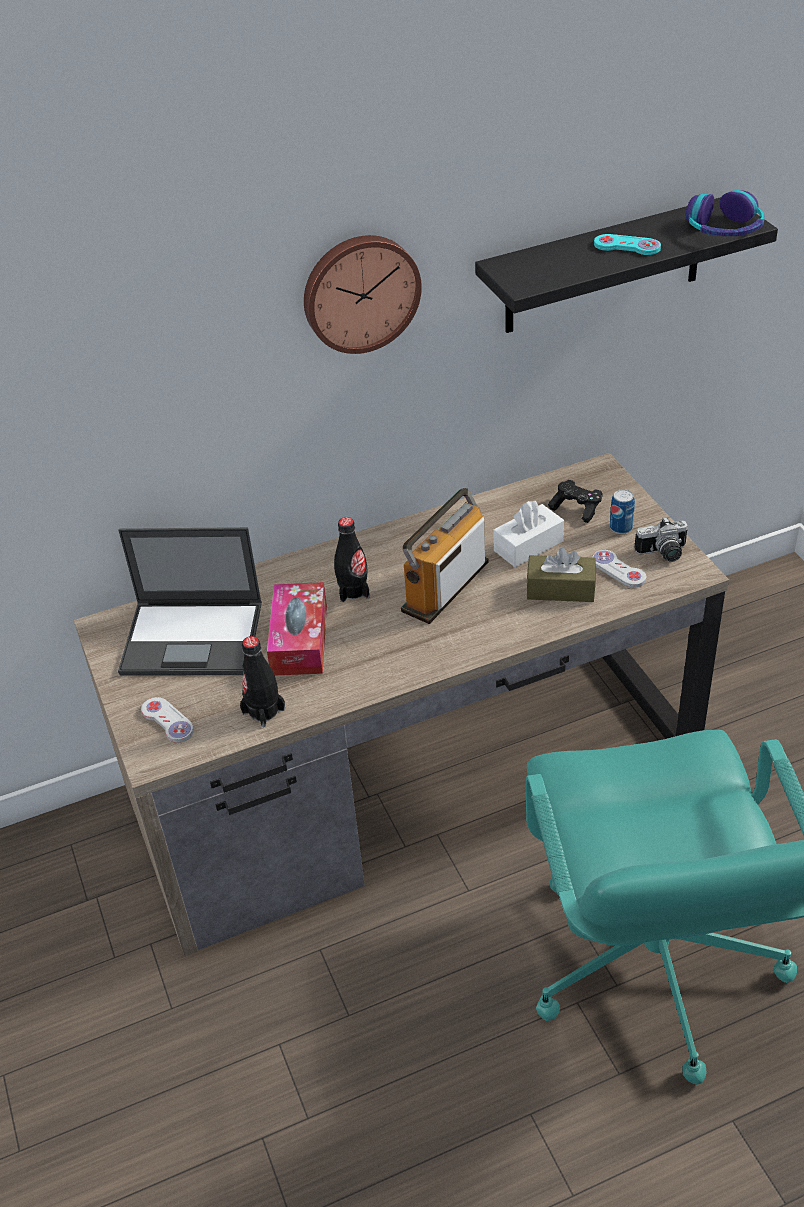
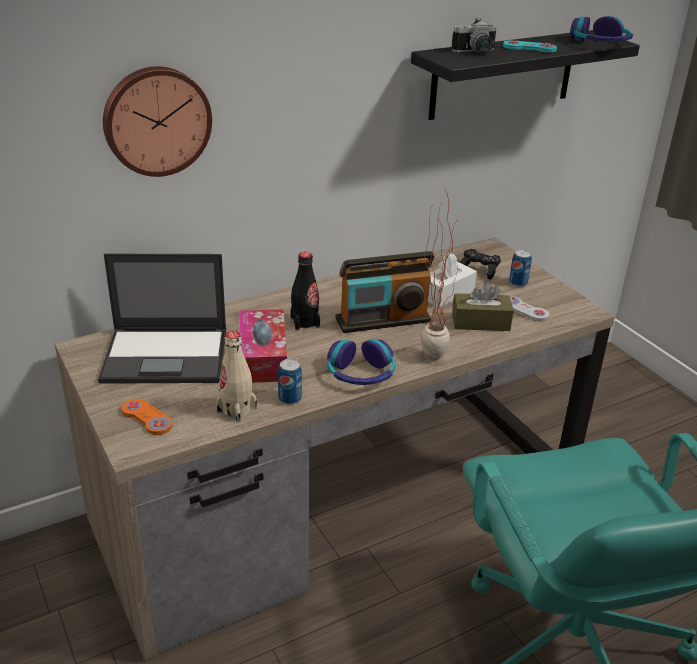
camera: 10 degrees left, 10 degrees down
white game controller [141,697,194,743] -> orange game controller [121,399,172,435]
black bottle [240,636,285,727] -> beige bottle [216,331,257,422]
wall clock [304,235,422,354] -> wall clock moved to [103,66,212,177]
radio [401,488,489,624] -> radio turned 135 degrees counterclockwise [335,251,434,333]
camera [635,517,688,562] -> camera moved to [451,18,497,54]
none -> can [278,359,302,405]
none -> headphones [327,339,395,385]
none -> potted plant [421,190,460,361]

